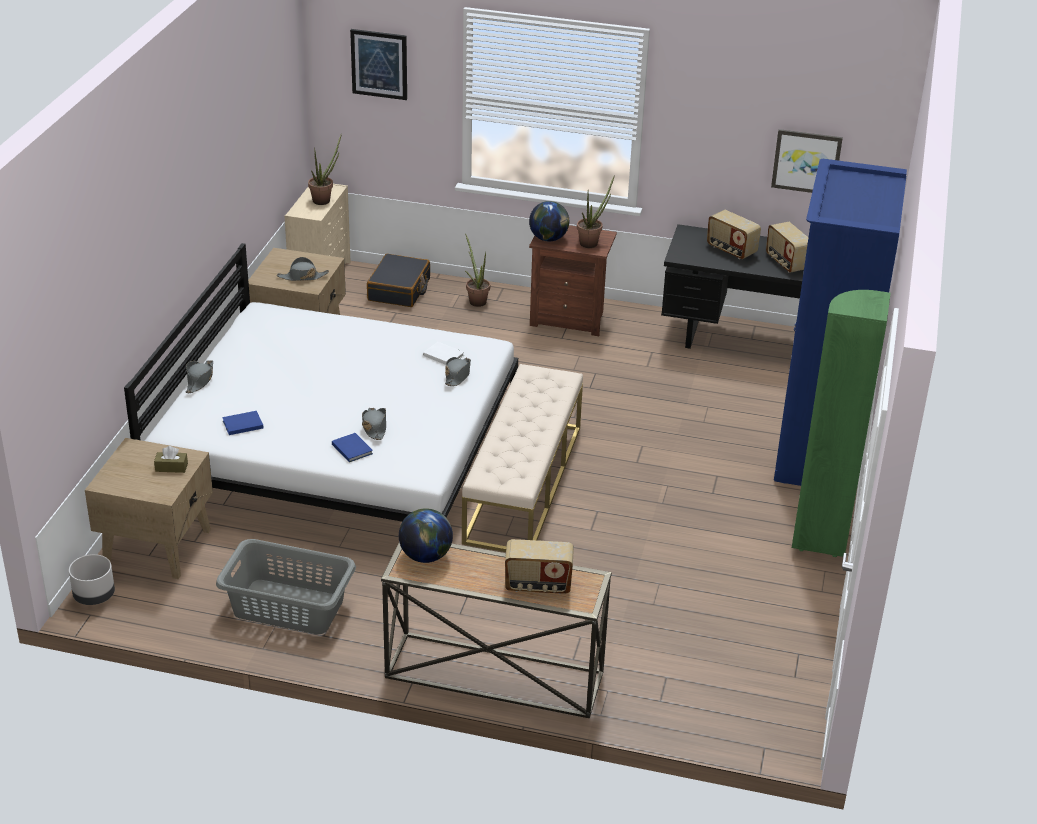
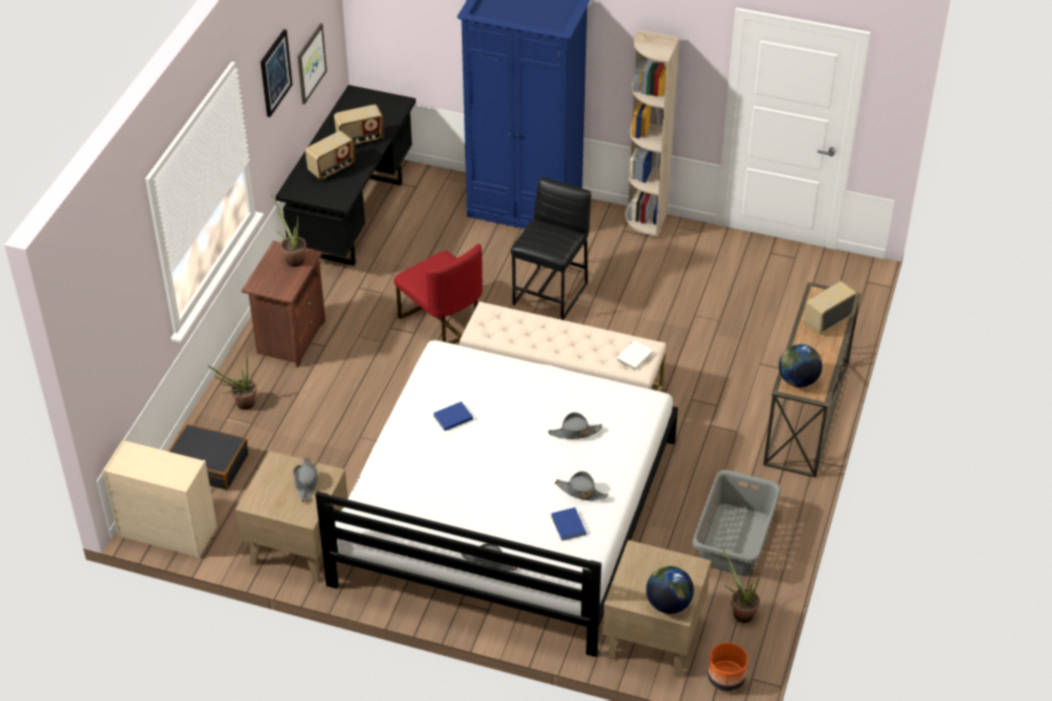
camera: 85 degrees left, 10 degrees up
grey planter [69,554,115,605] -> orange planter [708,643,748,691]
brown tissue box [154,446,188,473] -> none
potted plant [308,133,342,205] -> potted plant moved to [723,549,760,623]
blue book [332,433,373,462] -> blue book moved to [433,402,473,431]
picture [350,29,407,100] -> picture moved to [261,29,293,117]
white book [423,342,464,365] -> white book moved to [616,341,653,370]
grey hat [445,357,471,386] -> grey hat moved to [555,471,608,501]
radio [505,539,574,594] -> radio turned 135 degrees counterclockwise [804,281,858,335]
globe [529,201,569,242] -> globe moved to [646,566,694,614]
green bookcase [792,290,891,557] -> beige bookcase [625,29,680,237]
none -> red chair [394,244,483,344]
none -> black chair [511,177,591,320]

